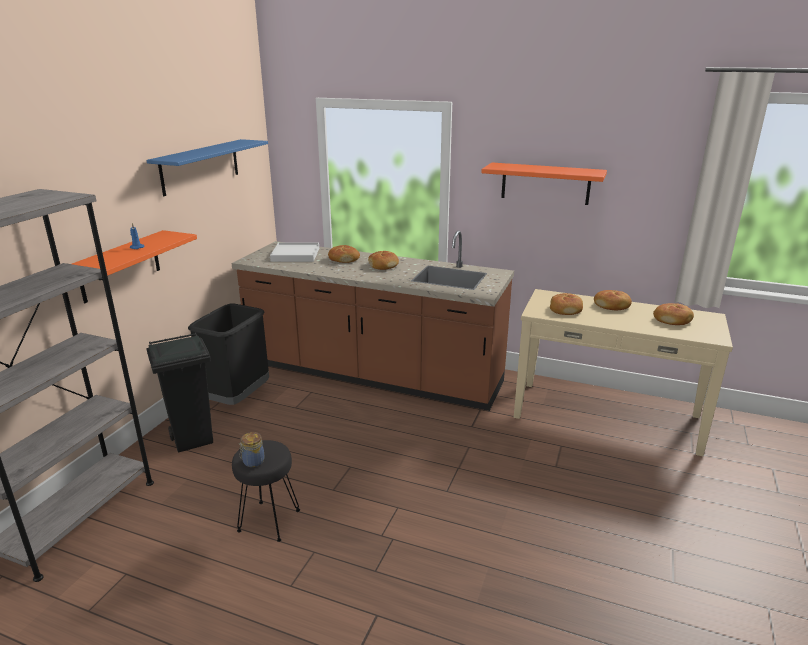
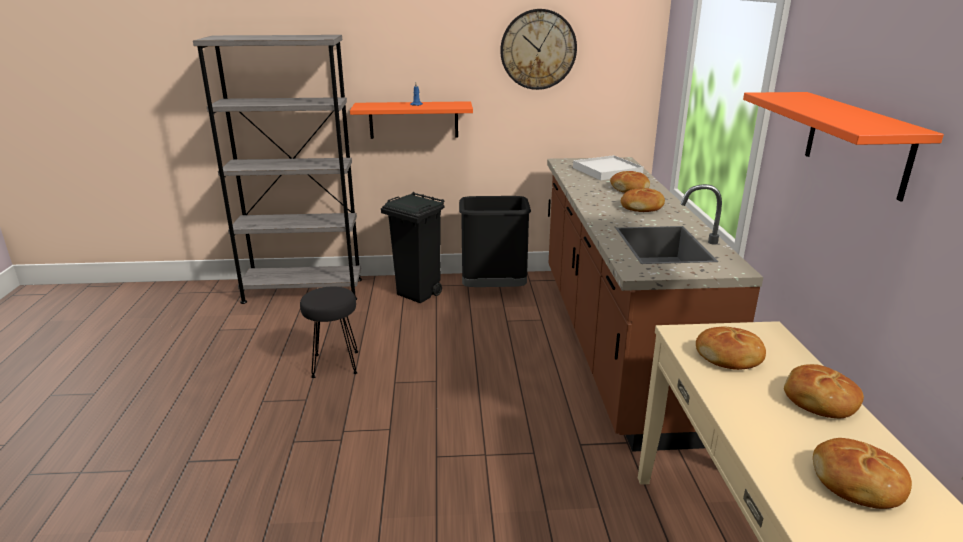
camera: 65 degrees right, 0 degrees up
blue shelf [146,139,268,196] -> wall clock [500,9,577,90]
jar [239,432,265,467] -> none

